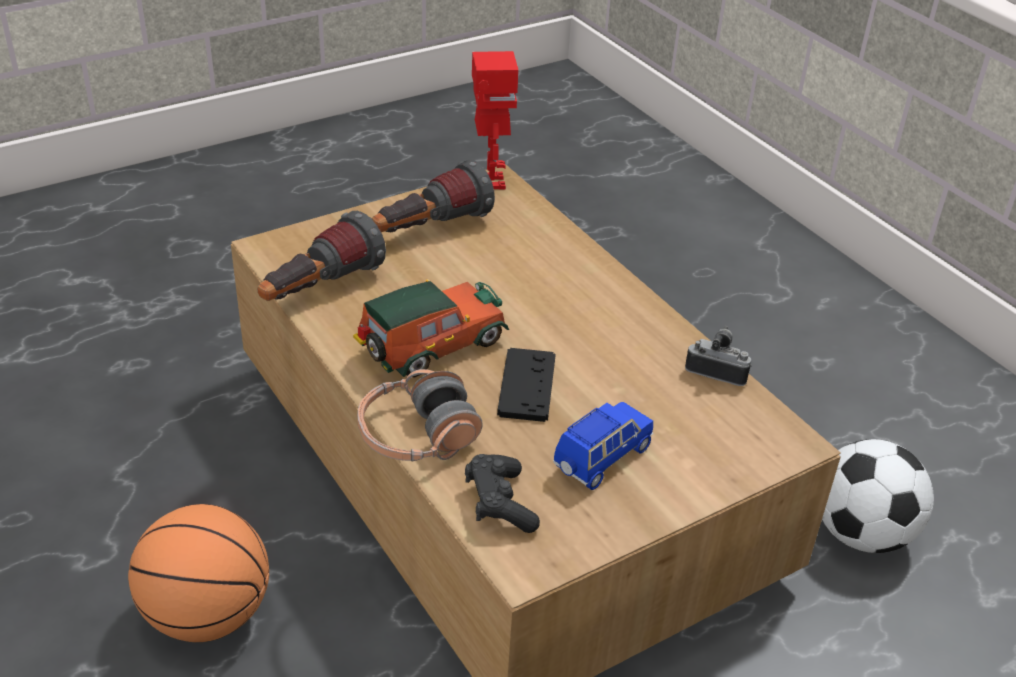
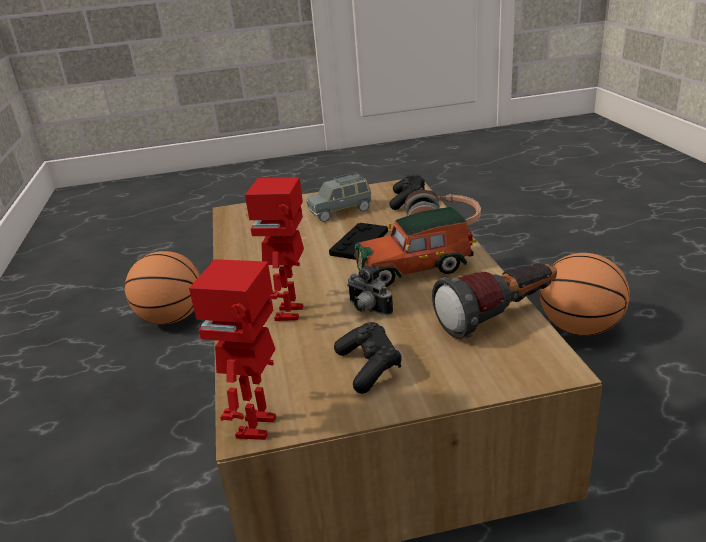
camera: 155 degrees left, 10 degrees down
flashlight [372,160,495,232] -> black game controller [334,322,402,394]
blue toy car [553,402,653,490] -> grey toy car [307,172,372,222]
camera [685,326,752,386] -> camera moved to [347,265,393,316]
football [822,439,934,553] -> basketball [125,251,200,324]
none -> toy robot [245,177,304,321]

